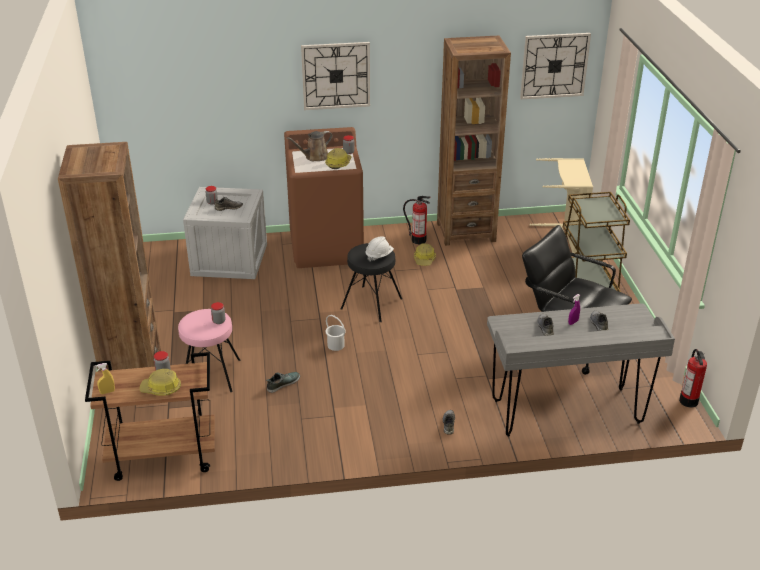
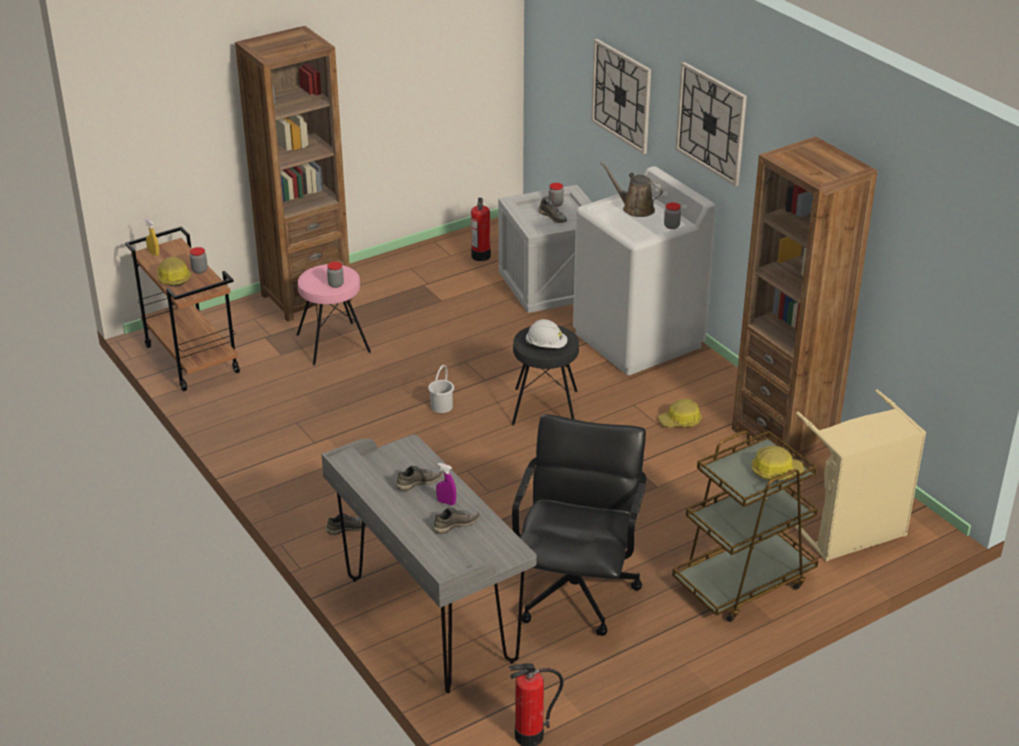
camera: 65 degrees right, 0 degrees up
shoe [266,372,300,393] -> none
brown washing machine [284,127,364,268] -> white washing machine [573,166,715,375]
hard hat [325,148,352,169] -> hard hat moved to [751,446,804,480]
fire extinguisher [403,196,431,244] -> fire extinguisher moved to [471,198,491,261]
wall clock [520,33,591,99] -> wall clock moved to [591,39,651,154]

